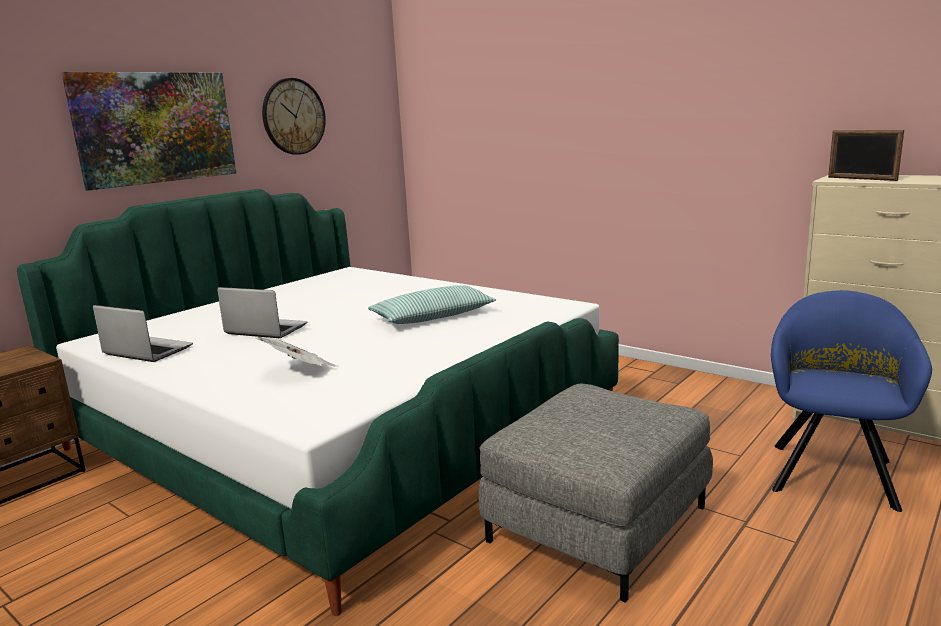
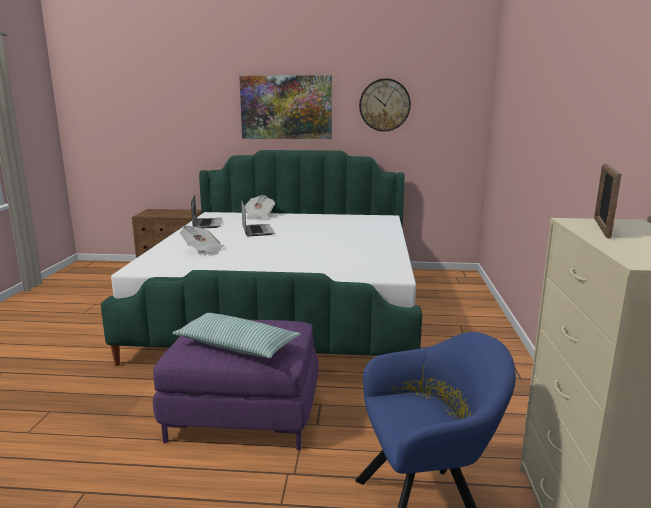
camera: 55 degrees right, 0 degrees up
pillow [368,286,496,324] -> pillow moved to [172,313,301,358]
grey ottoman [479,384,713,603] -> purple ottoman [153,319,319,450]
none -> newspaper [245,195,275,220]

